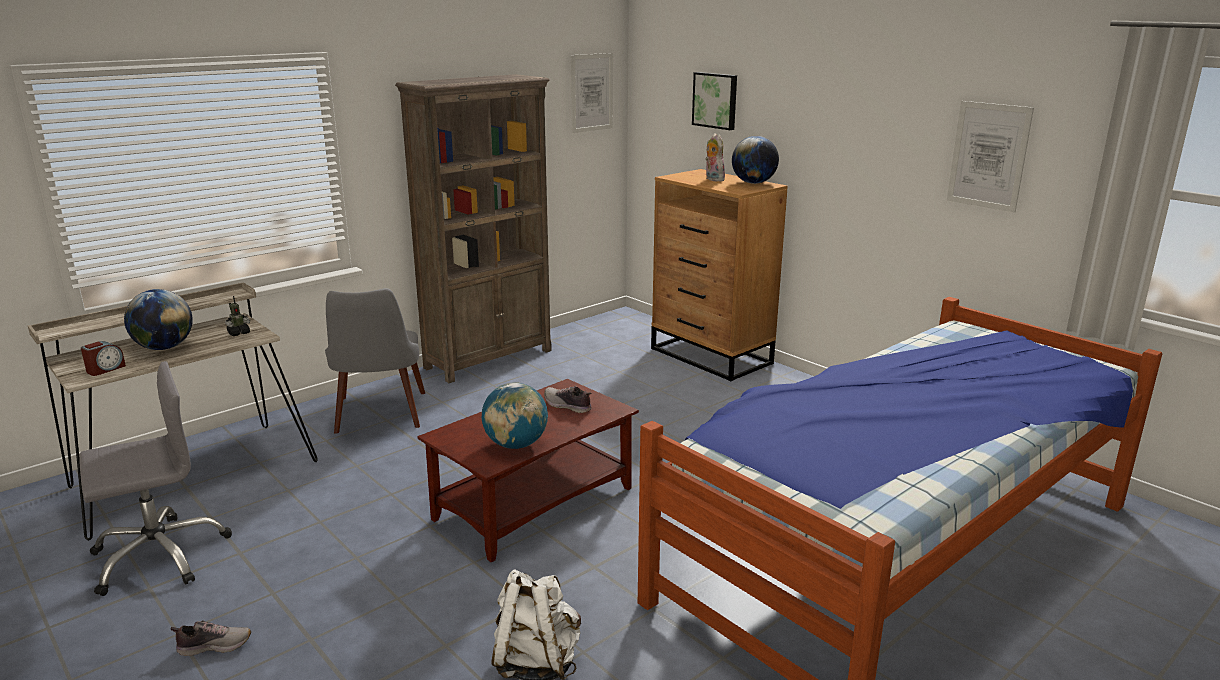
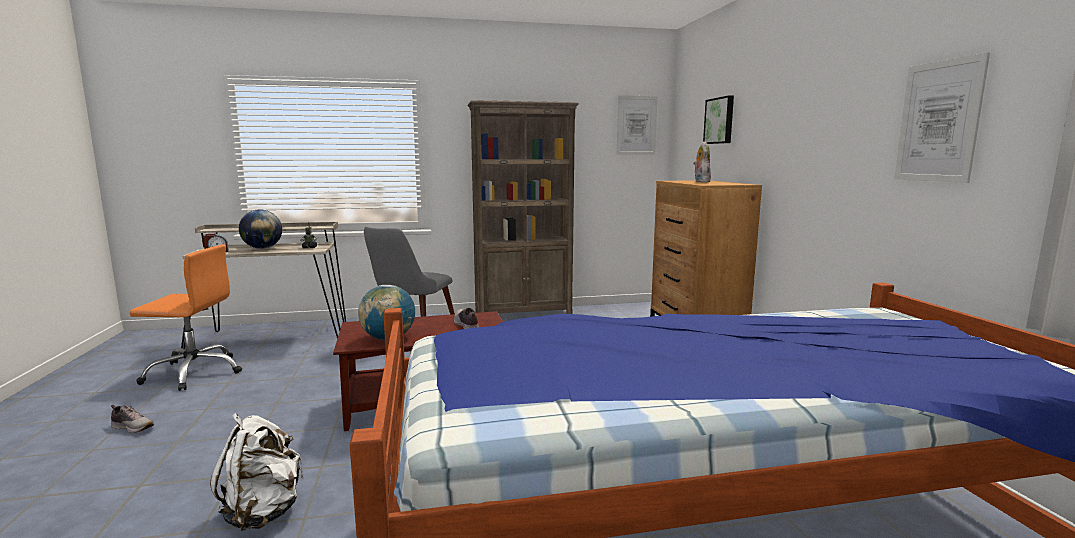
camera: 30 degrees right, 10 degrees down
grey office chair [79,361,232,596] -> orange office chair [130,244,242,391]
globe [732,136,779,184] -> none

